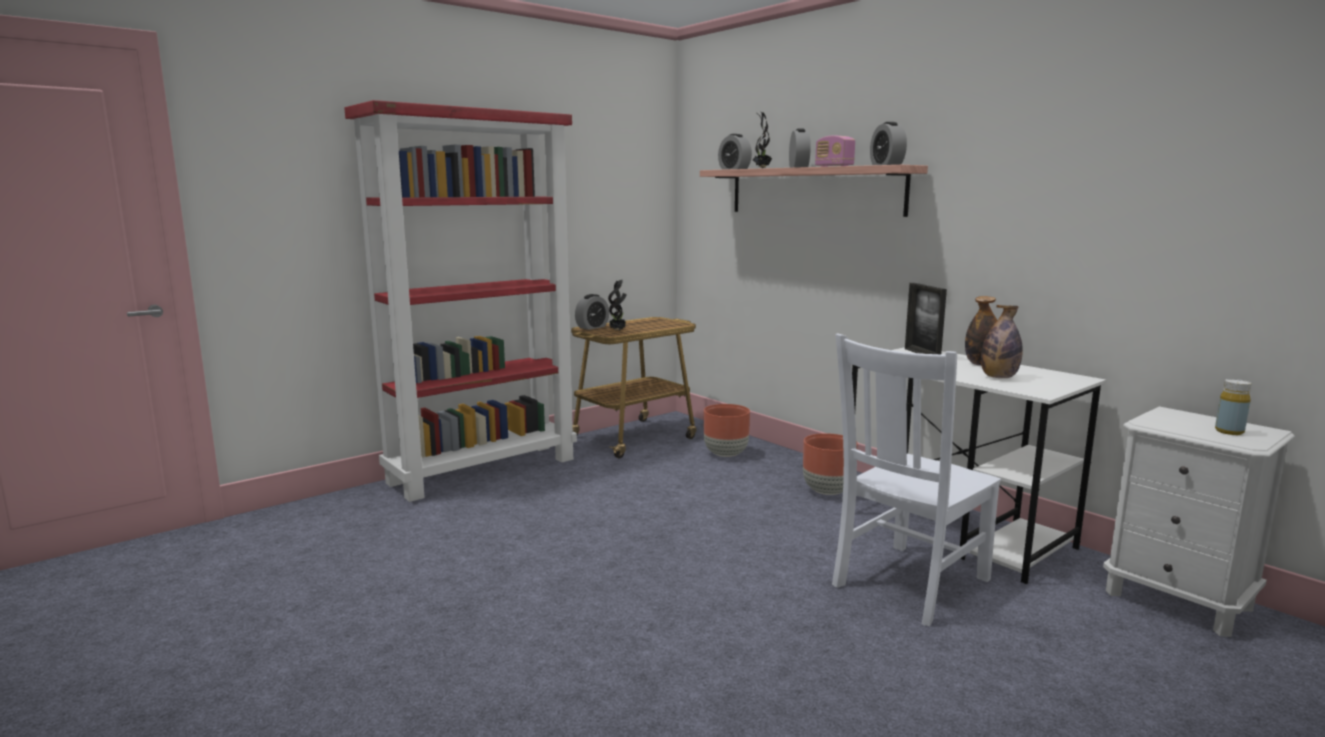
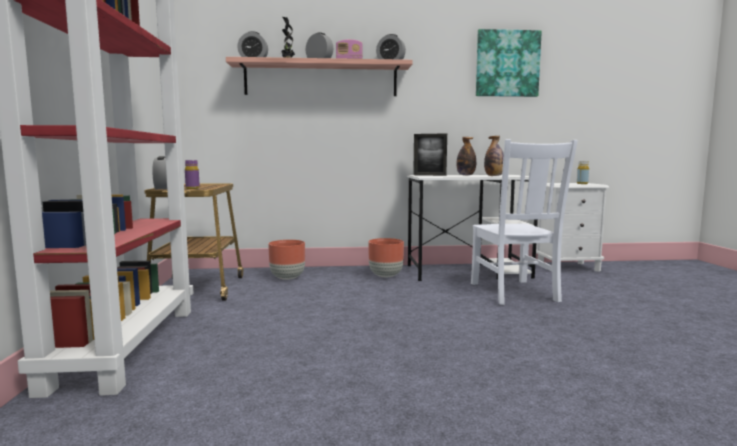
camera: 55 degrees left, 5 degrees down
potted plant [608,280,627,331] -> purple bottle [185,160,200,189]
none -> picture [476,29,542,97]

